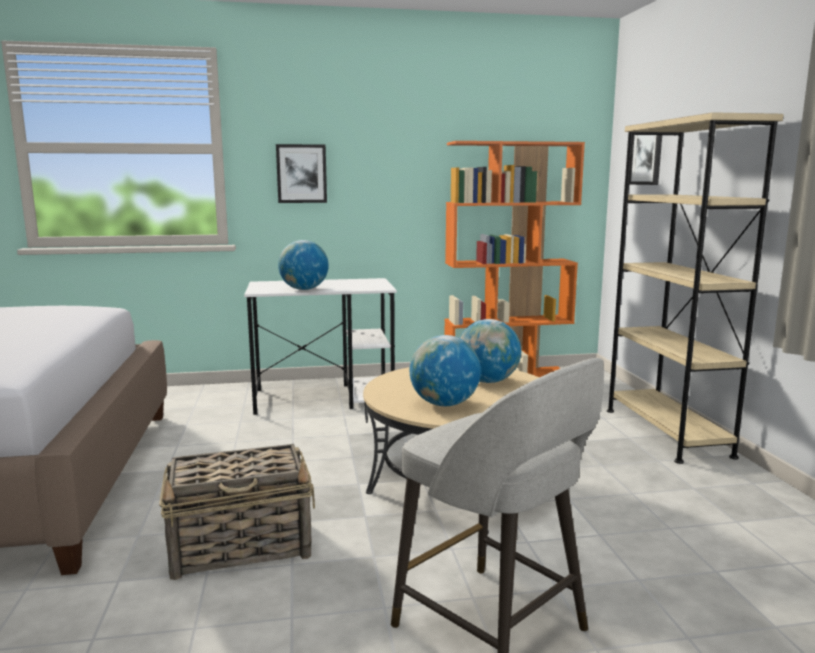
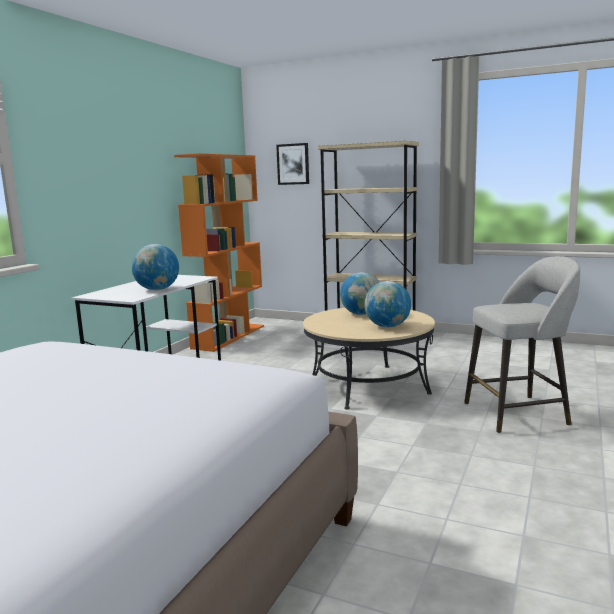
camera: 55 degrees left, 0 degrees up
basket [159,444,315,580] -> none
picture [276,144,327,203] -> none

